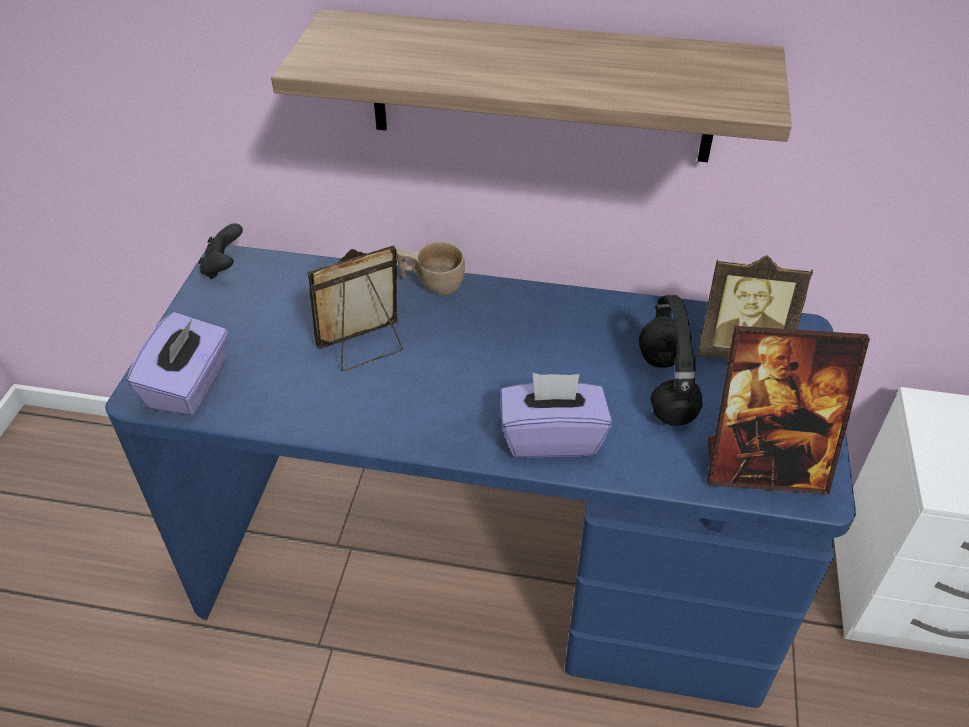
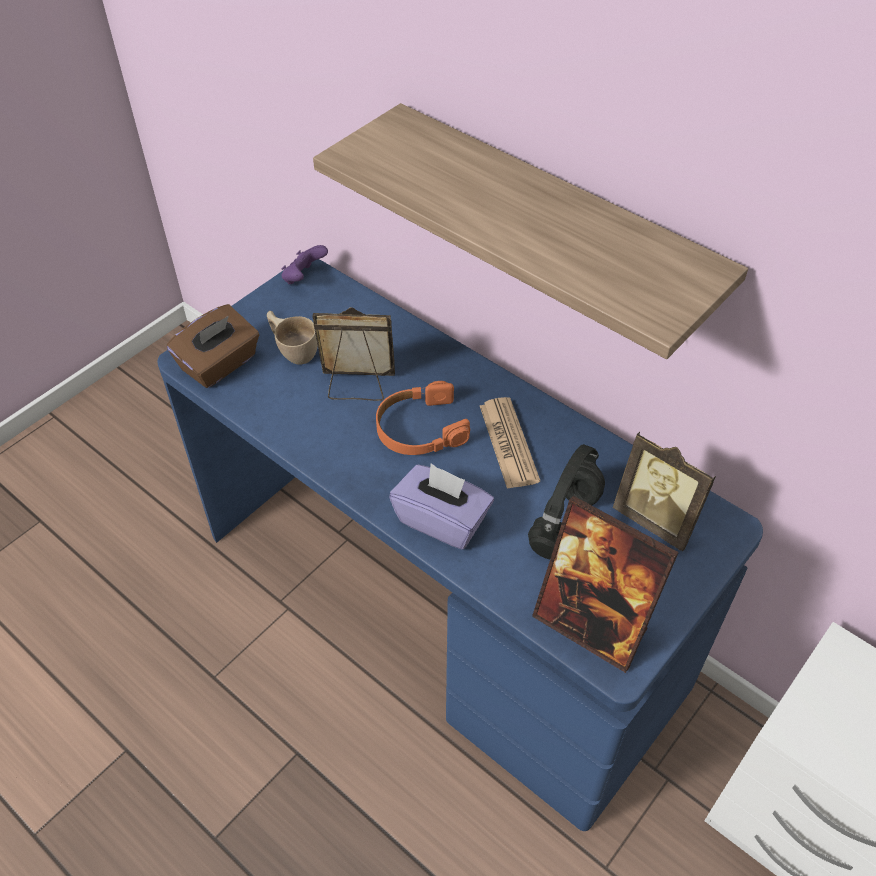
camera: 30 degrees right, 5 degrees up
purple tissue box [127,312,228,416] -> brown tissue box [167,304,259,388]
black game controller [199,223,243,279] -> purple game controller [282,245,328,284]
beige cup [396,242,465,295] -> beige cup moved to [267,311,318,365]
none -> orange headphones [376,381,470,455]
none -> newspaper [480,397,540,489]

